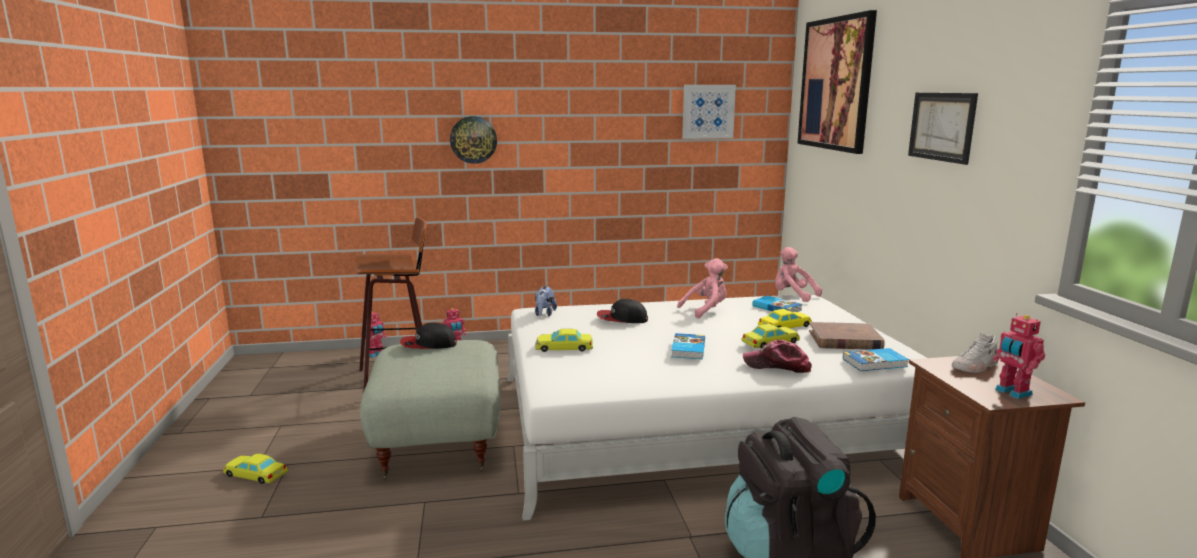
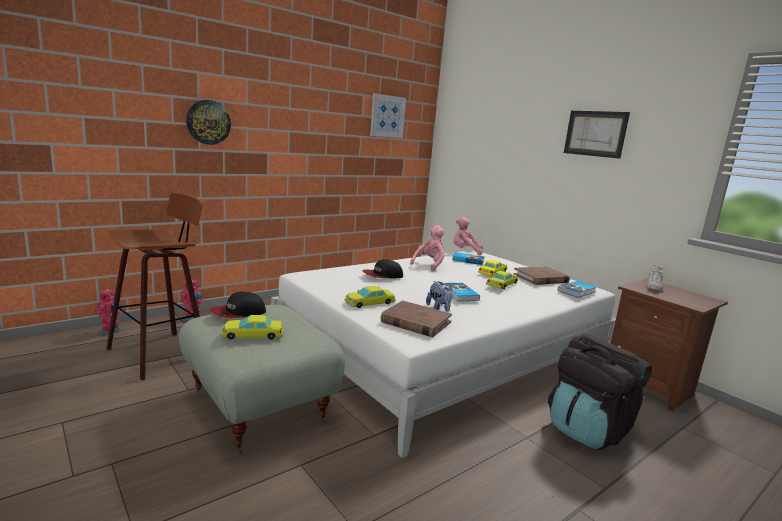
camera: 30 degrees left, 0 degrees up
yellow toy car [223,453,288,484] -> yellow toy car moved to [221,315,283,339]
plush toy [535,286,557,316] -> plush toy moved to [426,281,453,311]
cap [743,340,812,373] -> none
picture [797,10,877,154] -> none
toy robot [993,313,1045,399] -> none
none -> brown book [381,301,452,337]

